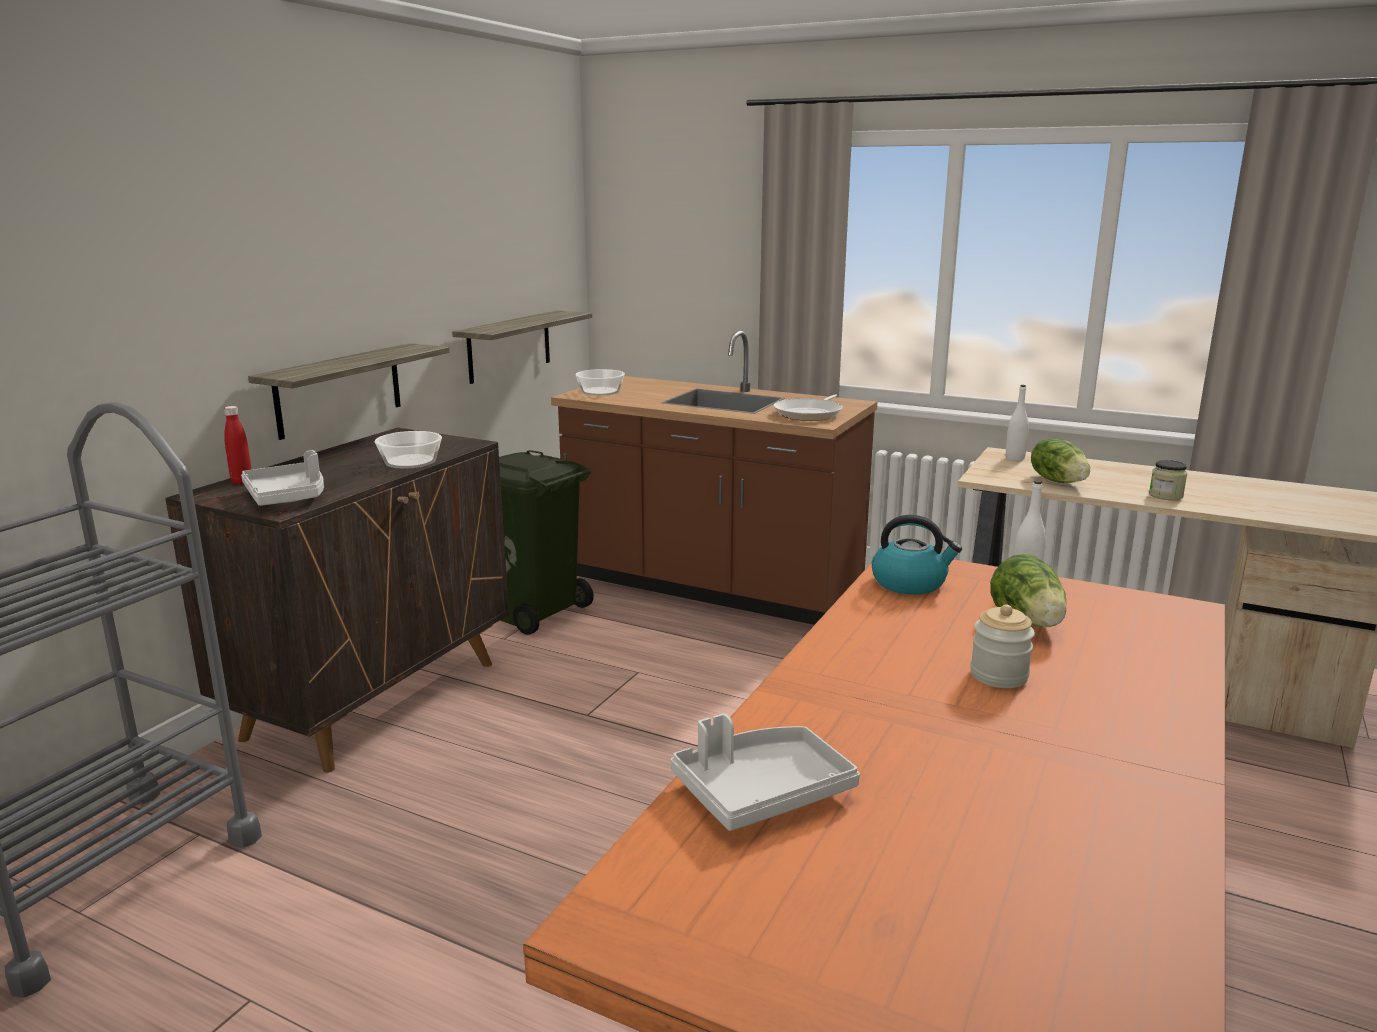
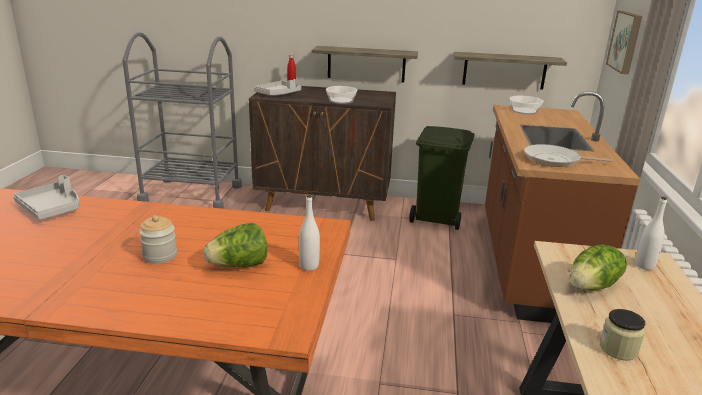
camera: 70 degrees right, 5 degrees up
kettle [872,515,962,595] -> none
none -> picture [606,11,642,74]

